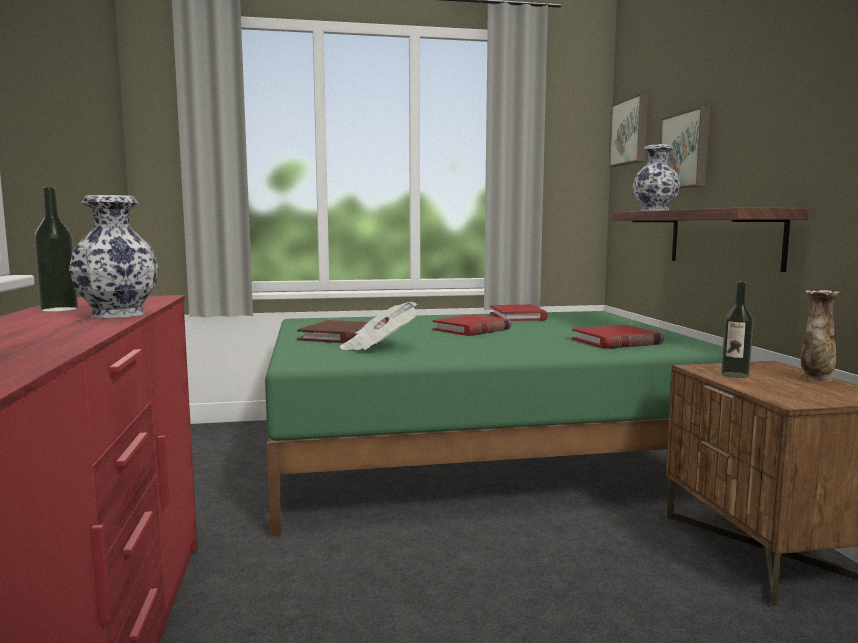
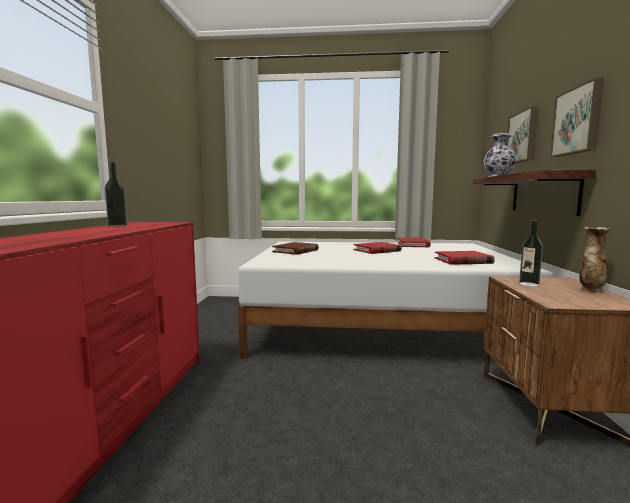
camera: 15 degrees right, 0 degrees up
vase [69,195,159,318] -> none
green bed [265,311,723,537] -> white bed [238,242,554,359]
newspaper [340,302,417,350] -> none
picture [608,94,648,167] -> picture moved to [550,78,604,157]

